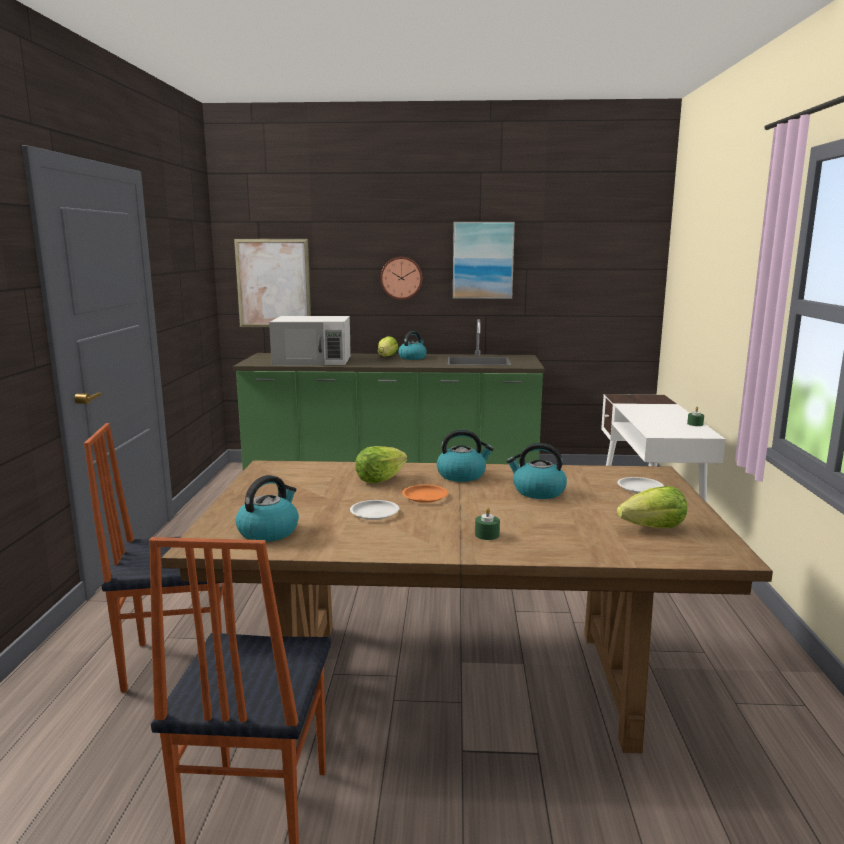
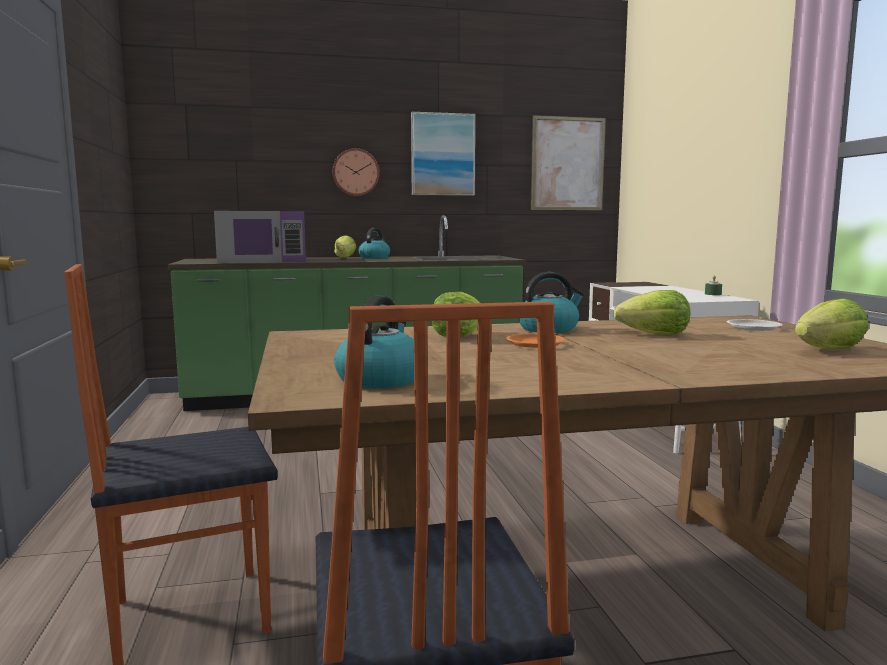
camera: 15 degrees left, 5 degrees down
picture [234,239,311,327] -> picture moved to [530,115,606,210]
white microwave [269,316,351,365] -> purple microwave [214,211,306,263]
white plate [350,500,399,520] -> none
green candle [475,507,500,540] -> none
kettle [507,443,567,499] -> lettuce [613,290,690,335]

